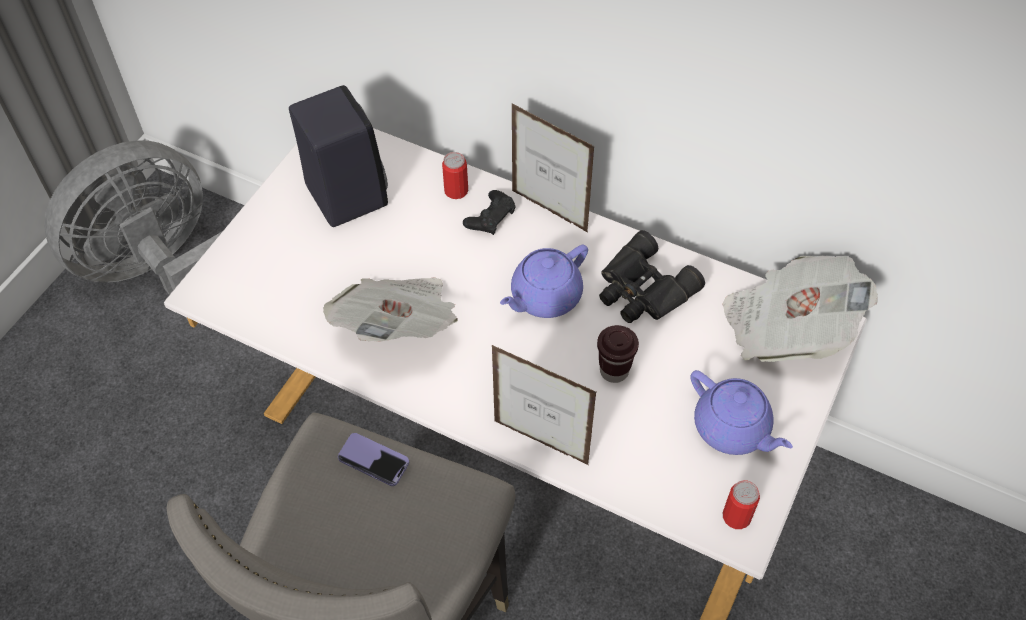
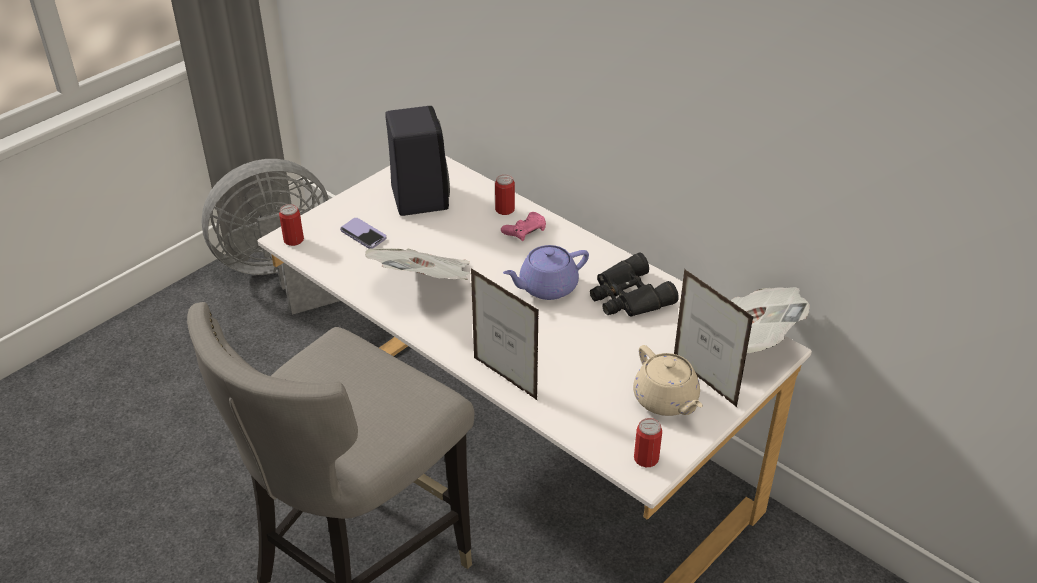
camera: 15 degrees right, 15 degrees down
phone [338,433,409,486] -> phone moved to [340,218,387,249]
black game controller [463,190,516,235] -> pink game controller [501,212,546,241]
picture frame [512,104,595,232] -> picture frame moved to [674,269,753,407]
brown cup [597,325,639,383] -> none
purple teapot [690,370,793,455] -> beige teapot [633,345,703,416]
none -> can [279,204,304,246]

